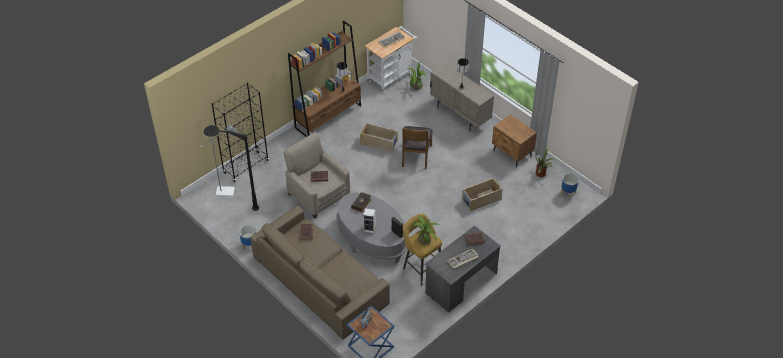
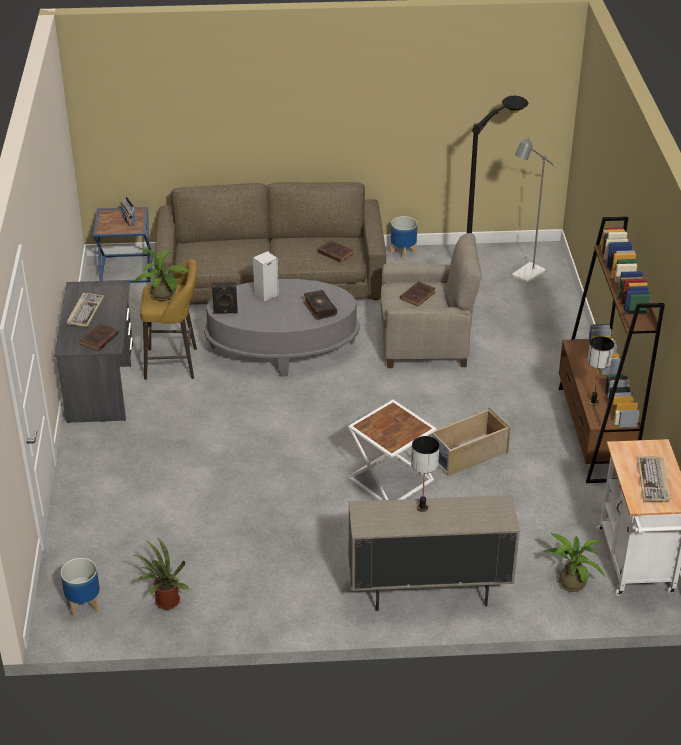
camera: 130 degrees right, 10 degrees down
black bookcase [211,82,269,182] -> none
brown chair [402,126,433,169] -> white side table [348,400,437,500]
beige storage box [462,177,503,211] -> none
brown nightstand [492,114,537,167] -> none

